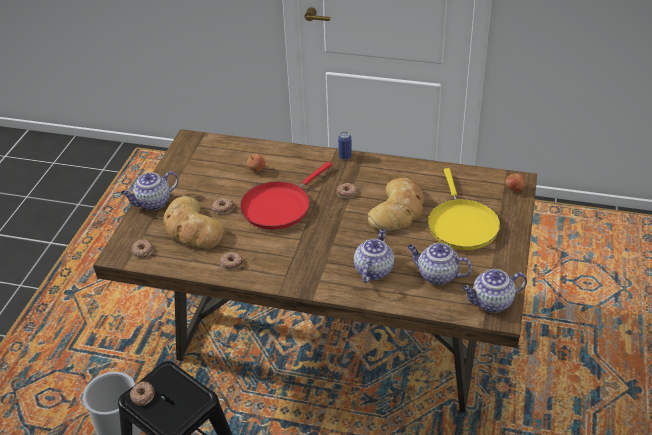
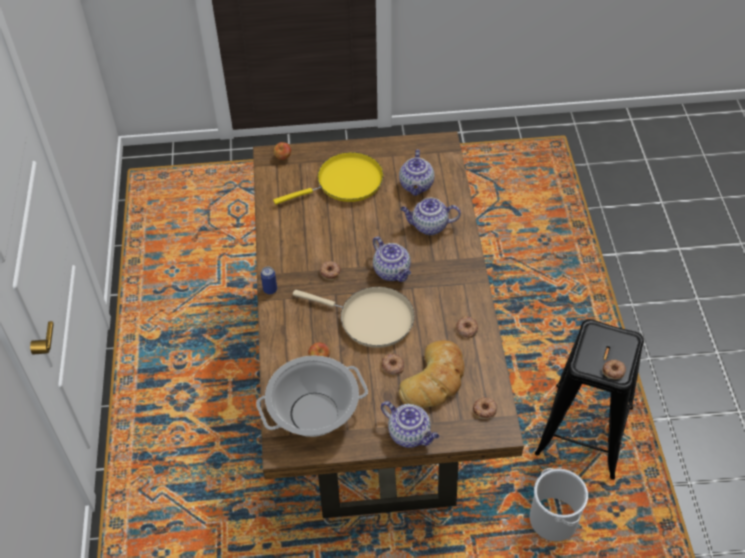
camera: 110 degrees left, 10 degrees up
red frying pan [240,161,332,229] -> beige frying pan [293,287,415,348]
bread [368,178,424,231] -> none
teapot [462,269,527,313] -> teapot moved to [373,236,411,282]
none -> cooking pot [256,355,368,437]

